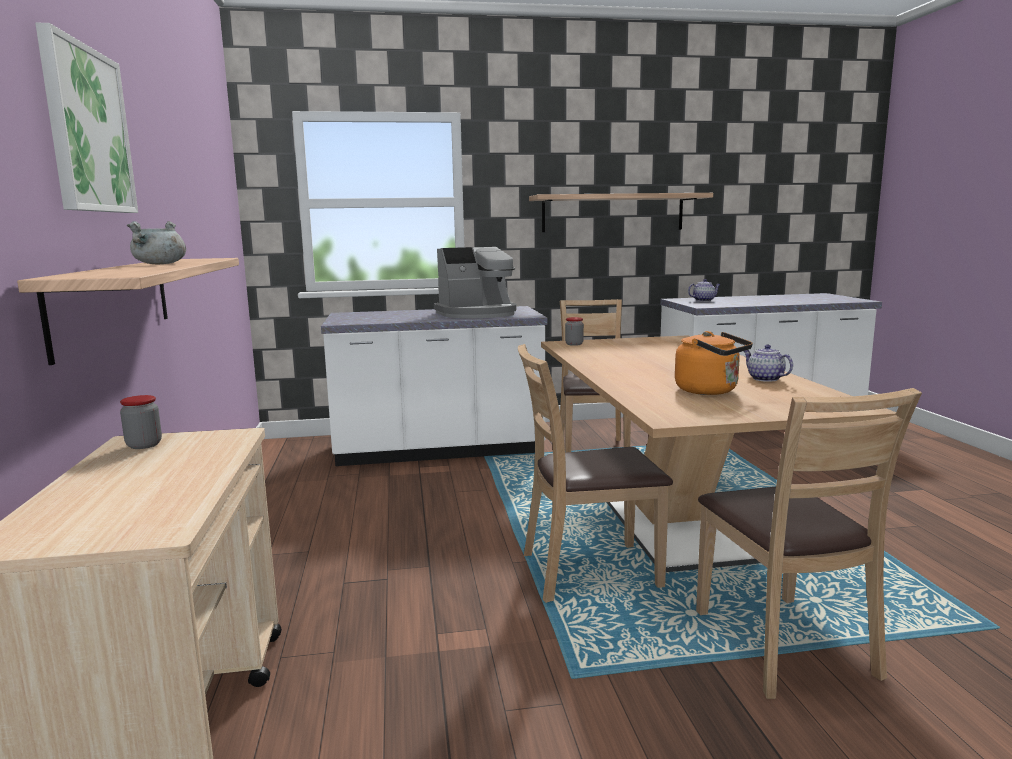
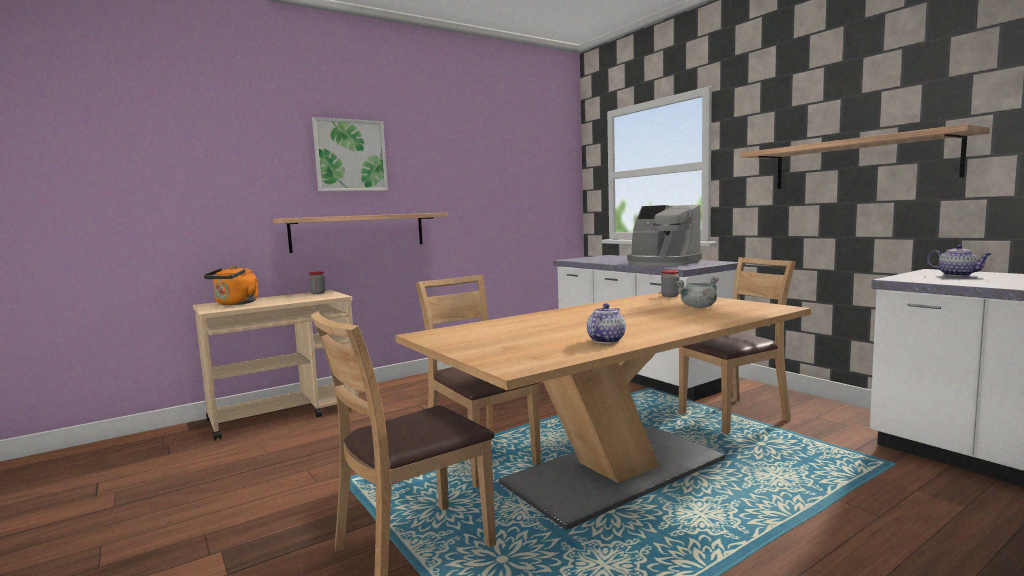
camera: 65 degrees right, 5 degrees down
grey cooking pot [127,221,186,264] -> grey cooking pot moved to [675,277,719,308]
orange kettle [675,331,753,395] -> orange kettle moved to [204,266,258,305]

